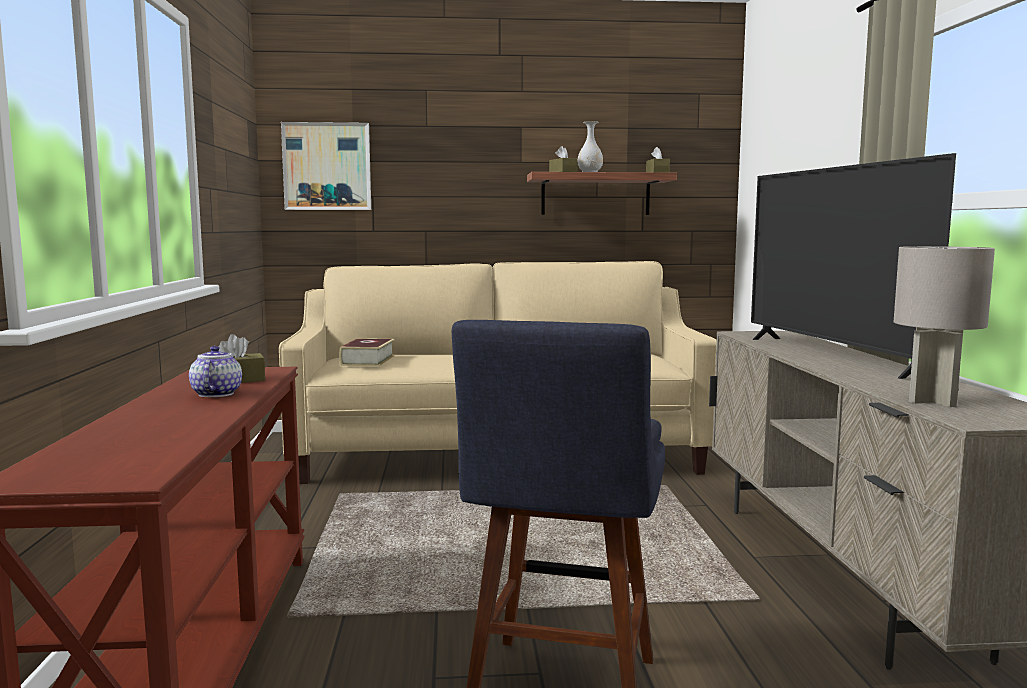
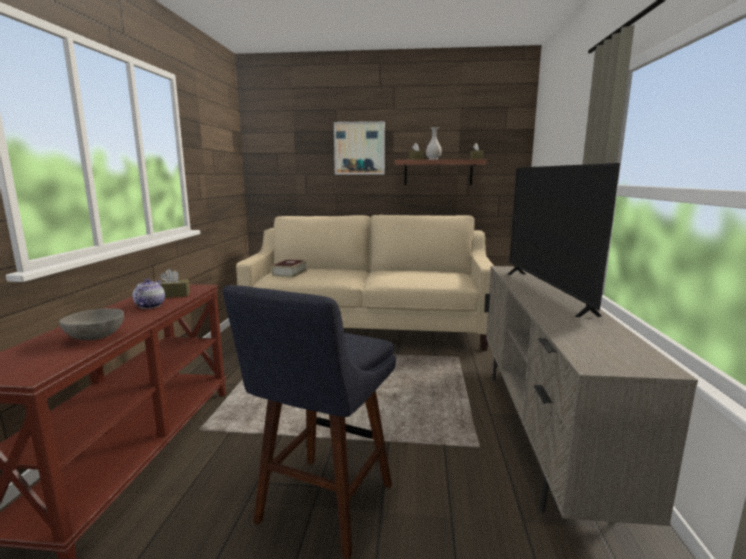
camera: 10 degrees right, 5 degrees up
picture [281,122,371,210] -> picture moved to [334,121,385,175]
grey table lamp [894,246,995,407] -> none
none -> grey bowl [59,308,124,340]

